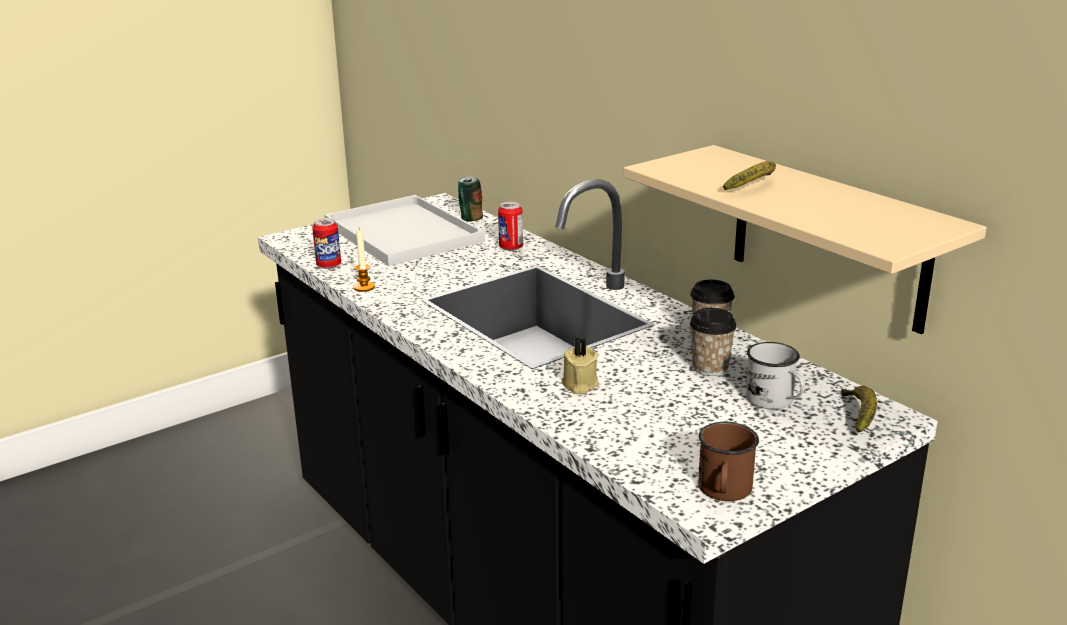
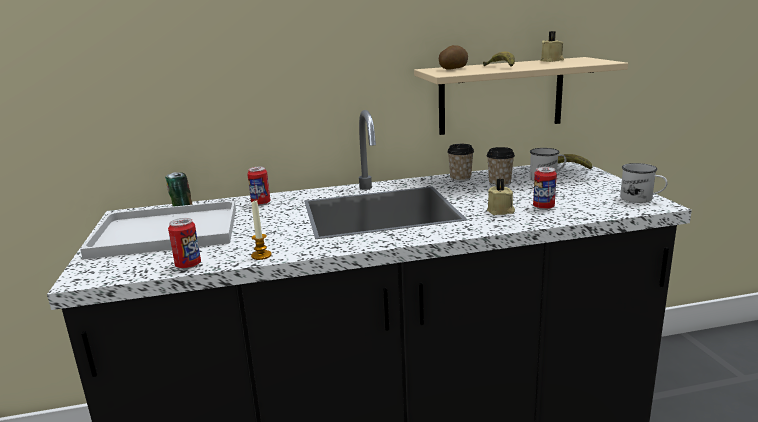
camera: 65 degrees left, 5 degrees down
brown mug [698,422,759,501] -> white mug [620,163,668,203]
none -> potato [439,45,468,70]
none -> can [533,167,557,210]
none -> beige candle [540,31,564,62]

